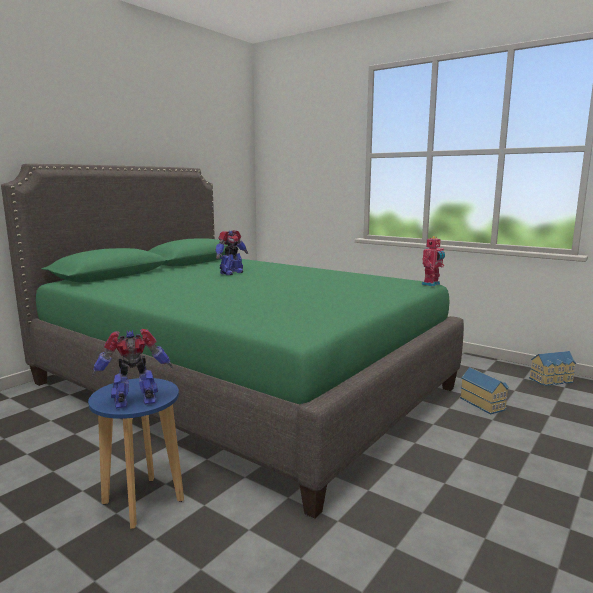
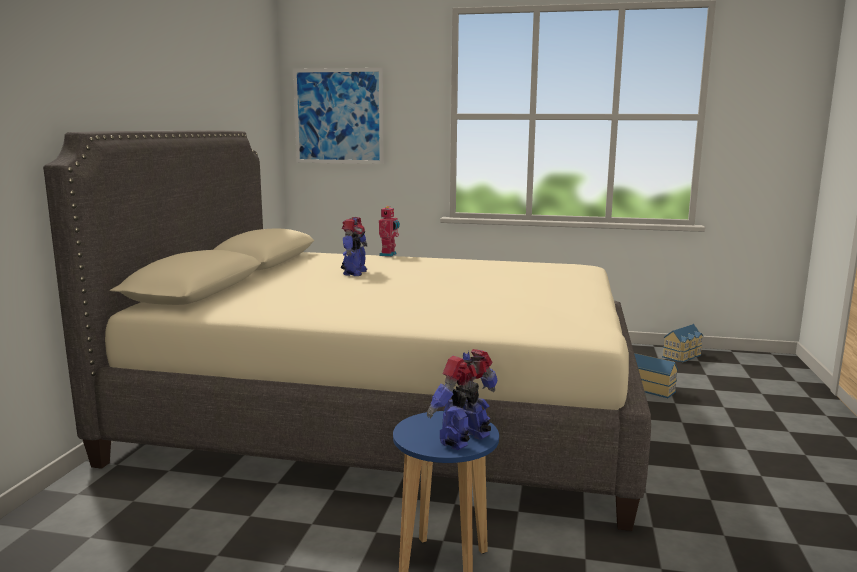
camera: 25 degrees left, 0 degrees up
green bed [1,164,464,519] -> beige bed [43,131,651,531]
toy robot [421,236,445,286] -> toy robot moved to [379,206,400,257]
none -> picture [293,68,384,164]

